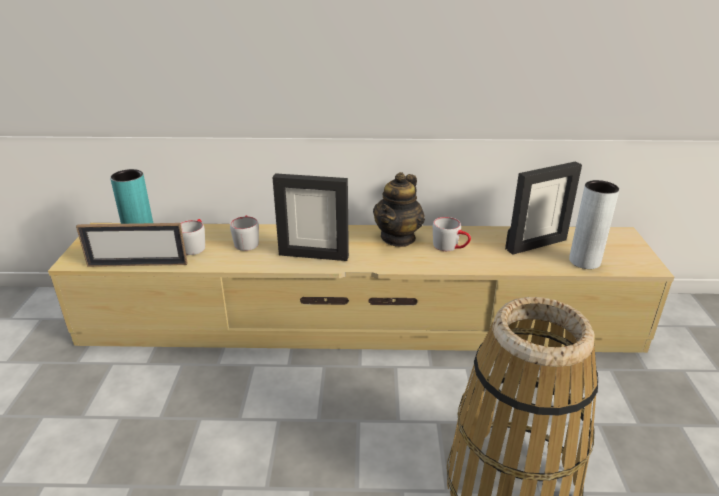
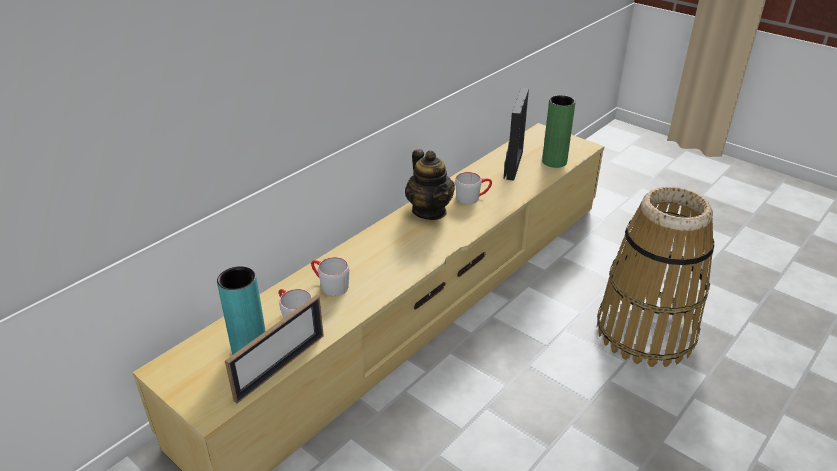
camera: 50 degrees left, 5 degrees up
picture frame [272,173,349,261] -> none
grey vase [569,180,619,269] -> green vase [542,95,576,168]

